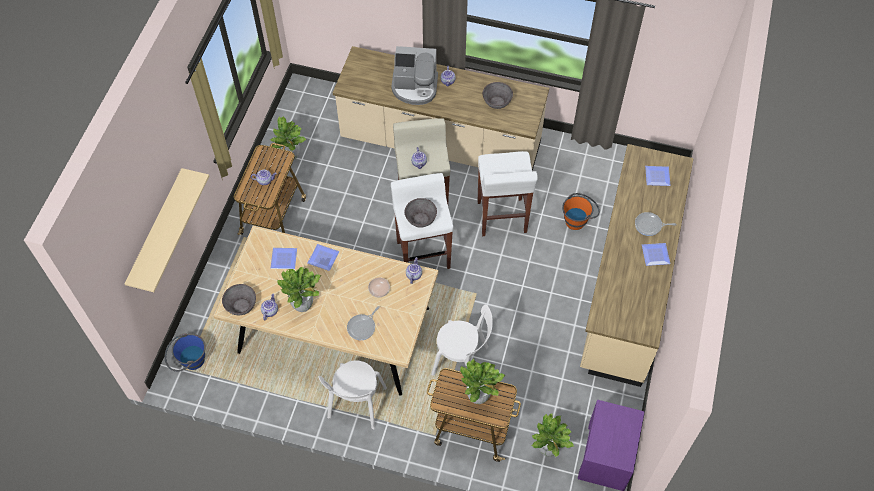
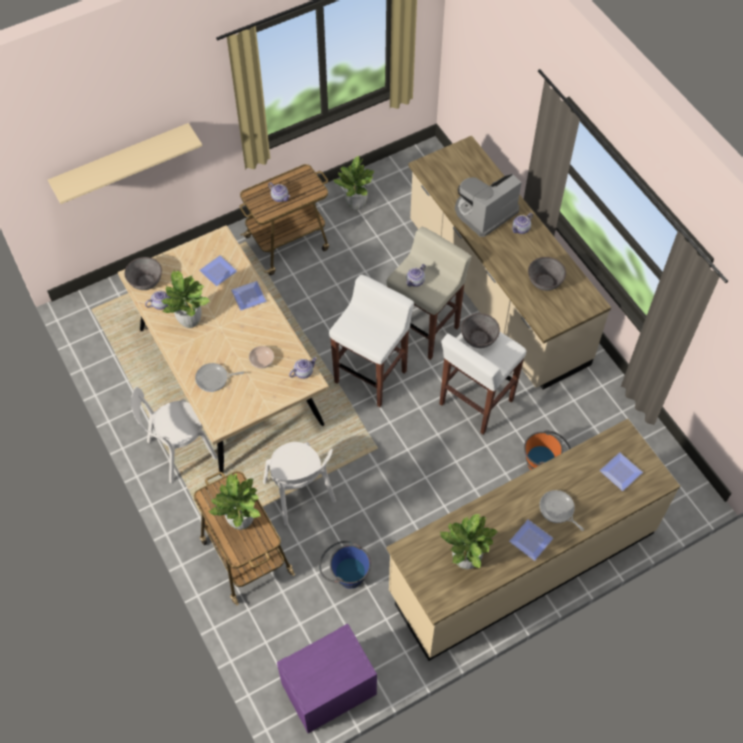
camera: 45 degrees right, 0 degrees up
blue bucket [165,333,206,372] -> blue bucket moved to [319,541,371,589]
coffee machine [391,46,438,105] -> coffee machine turned 90 degrees clockwise [455,174,522,237]
grey bowl [405,198,437,228] -> grey bowl moved to [461,313,500,348]
potted plant [531,414,574,457] -> potted plant moved to [440,514,498,569]

